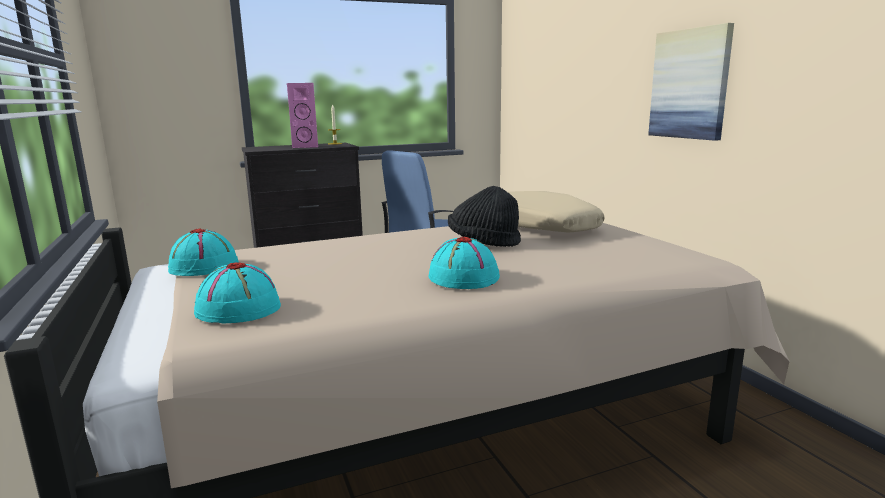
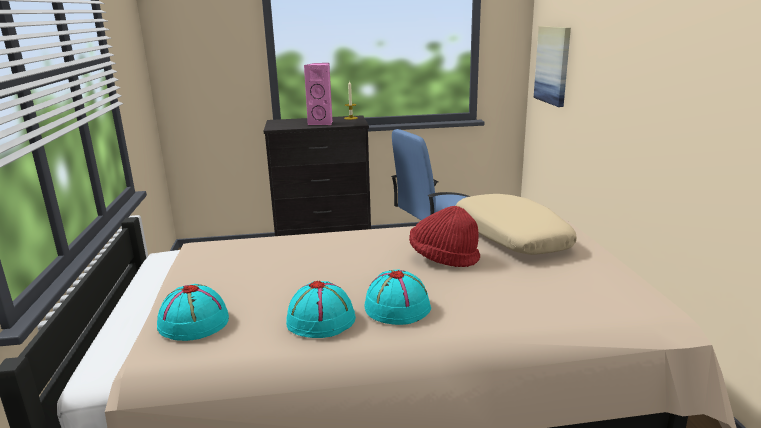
camera: 15 degrees right, 5 degrees up
turquoise hat [168,228,239,276] -> turquoise hat moved to [286,281,356,338]
black hat [448,186,521,247] -> red hat [409,206,480,267]
picture [648,23,734,141] -> picture moved to [534,26,571,107]

